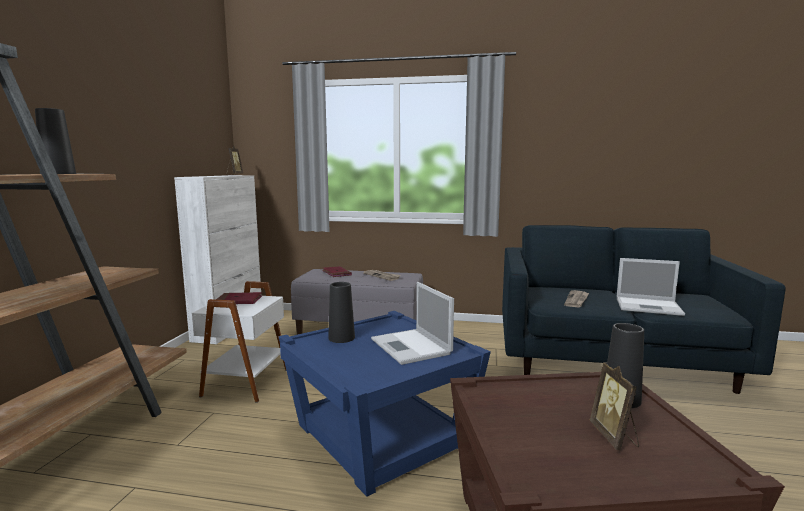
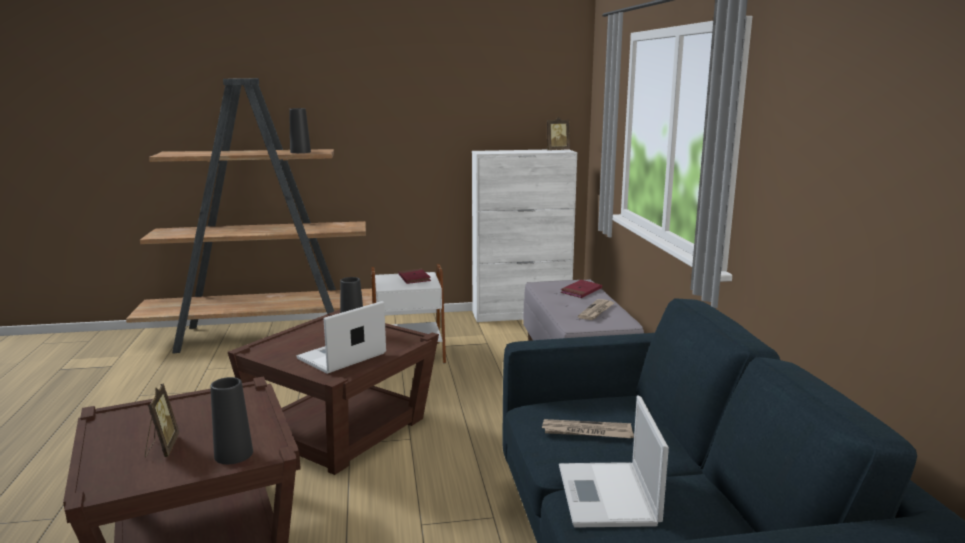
camera: 70 degrees right, 5 degrees up
blue side table [278,311,491,497] -> brown side table [228,310,439,475]
picture frame [590,362,639,450] -> picture frame turned 105 degrees clockwise [145,384,179,458]

